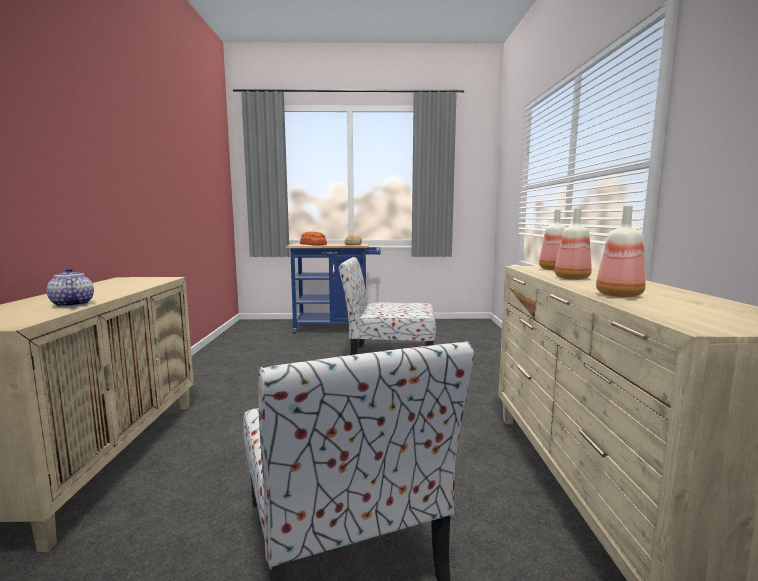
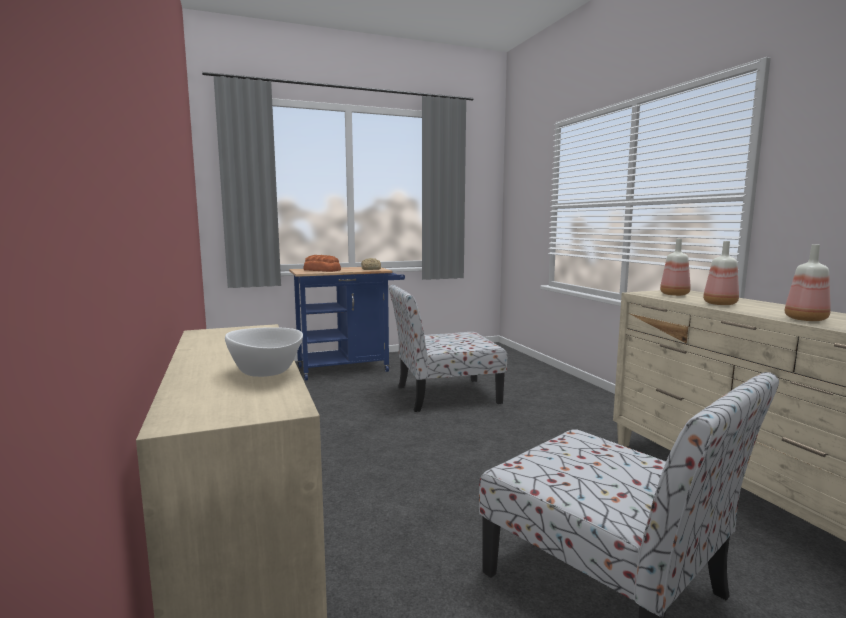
camera: 20 degrees left, 0 degrees up
teapot [47,268,94,307] -> white bowl [225,327,303,377]

